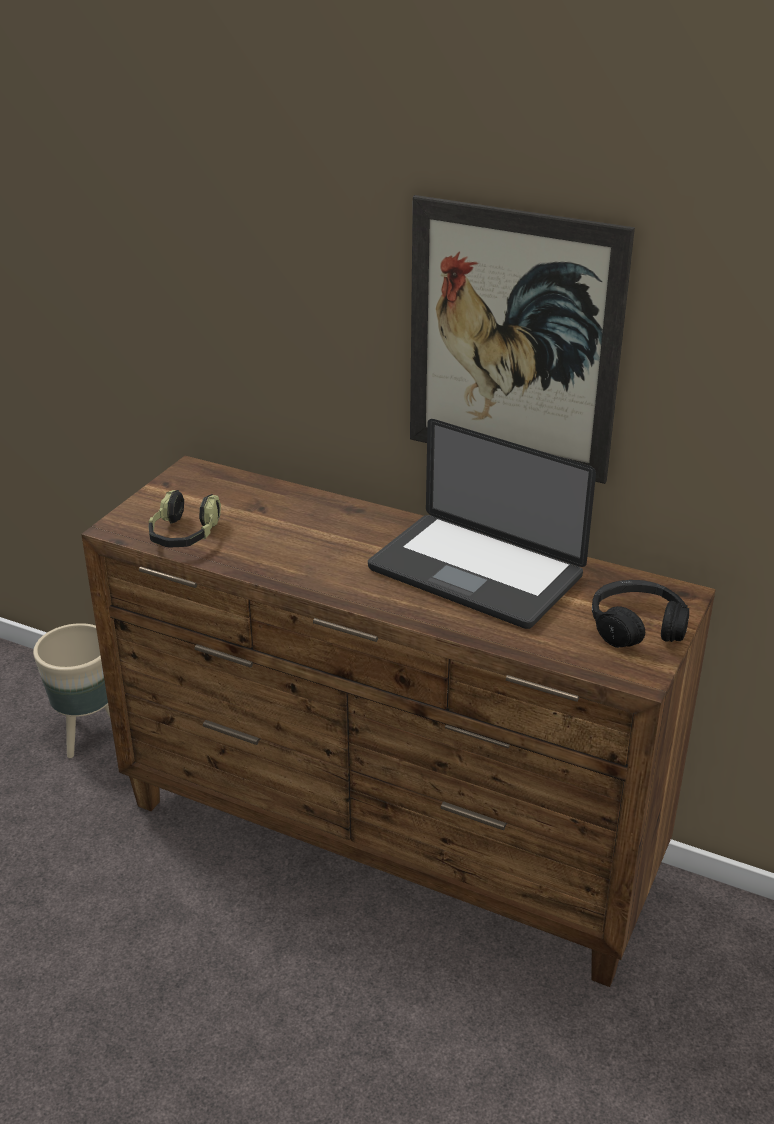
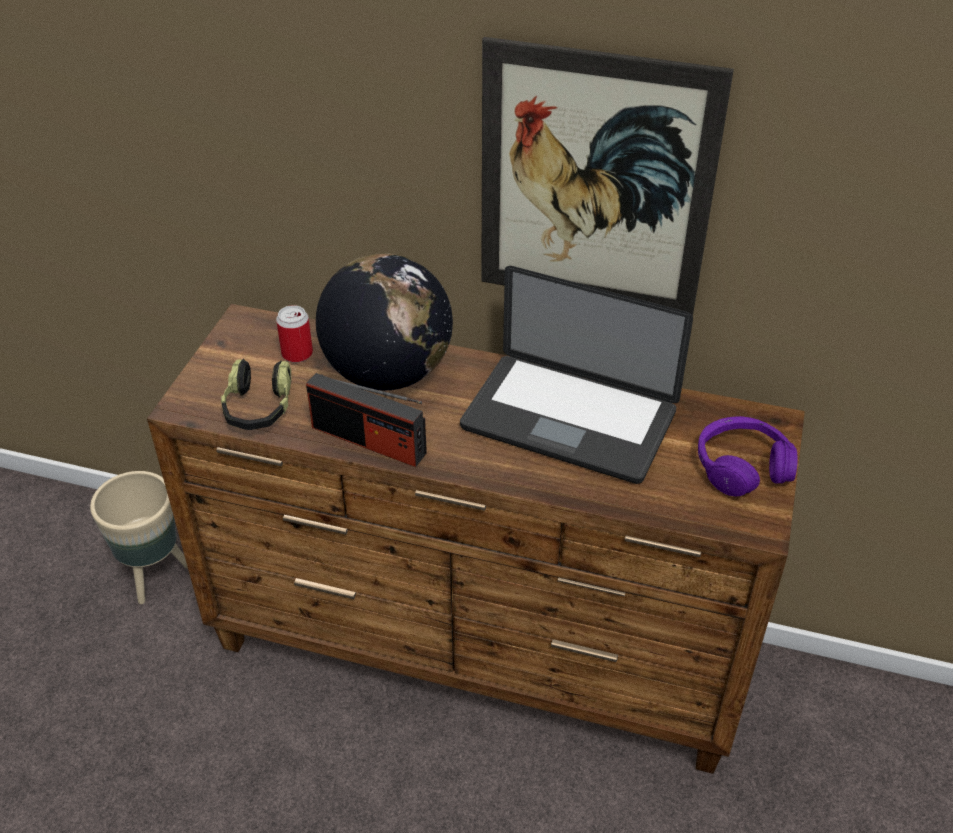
camera: 10 degrees left, 10 degrees up
black headphones [592,580,689,648] -> purple headphones [698,416,797,497]
none -> can [276,305,313,363]
none -> radio [306,373,427,467]
none -> globe [316,253,453,390]

